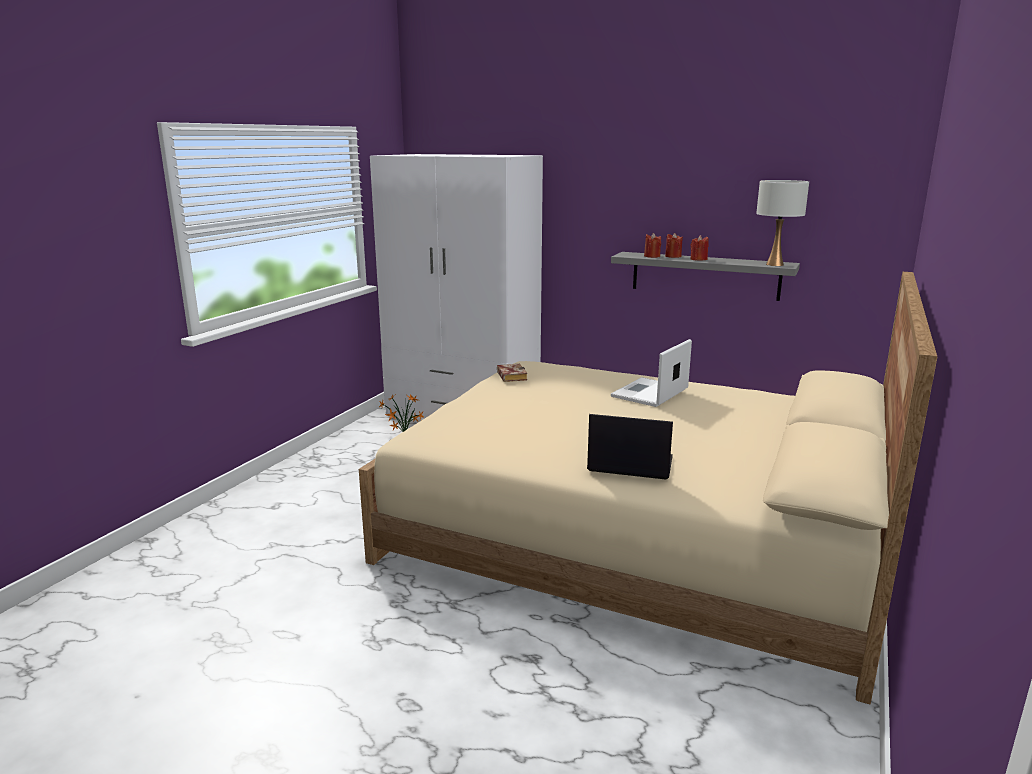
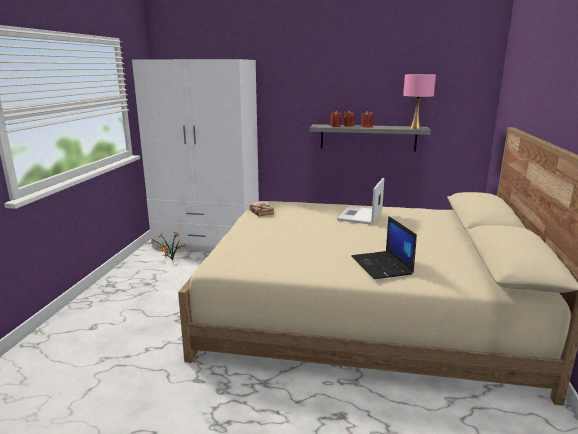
camera: 15 degrees left, 0 degrees up
laptop [587,414,673,480] -> laptop turned 105 degrees counterclockwise [351,216,417,279]
white table lamp [756,180,809,266] -> pink table lamp [403,74,436,129]

